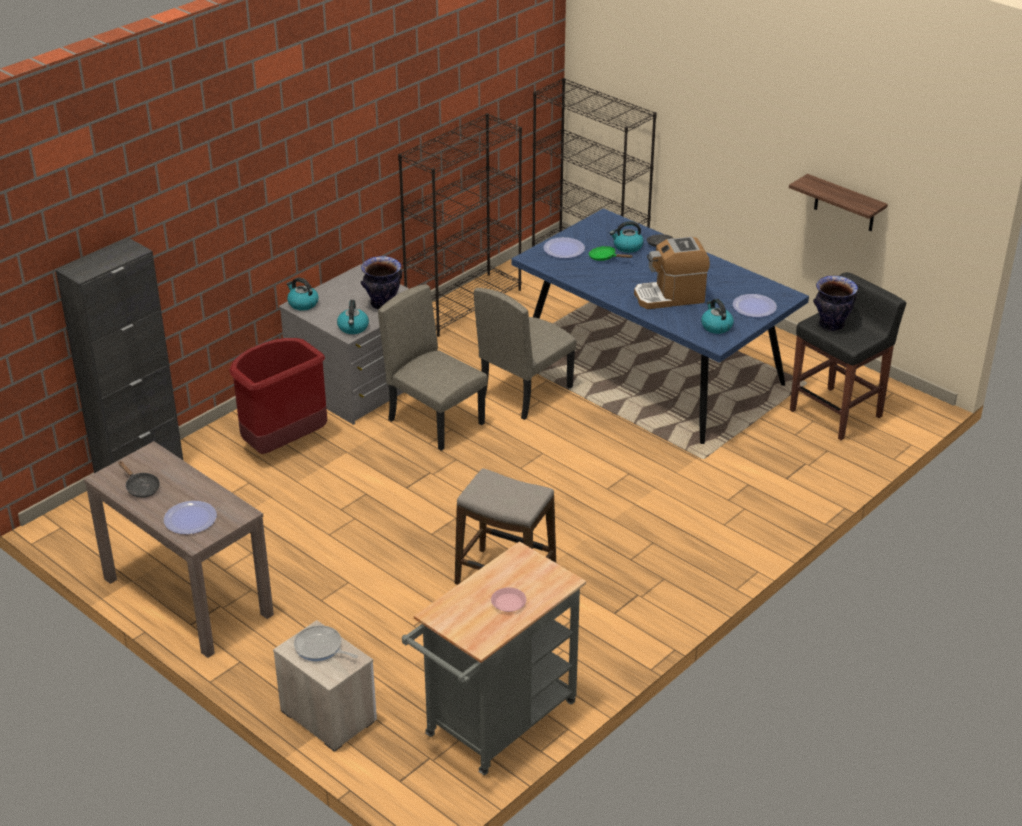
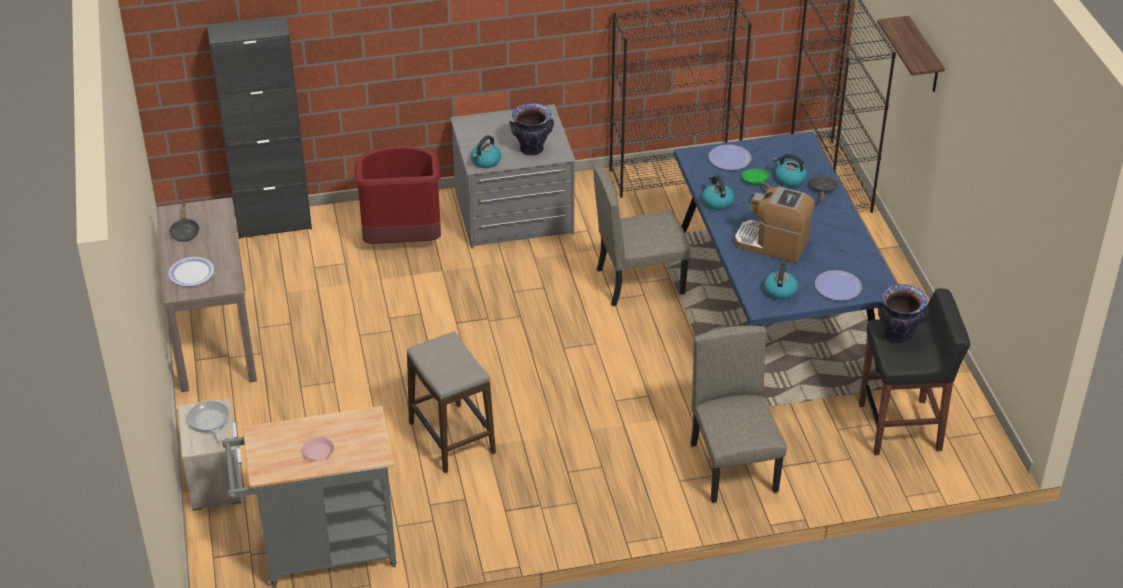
camera: 35 degrees right, 5 degrees up
kettle [287,277,319,311] -> kettle moved to [702,175,734,210]
beige chair [378,284,487,451] -> beige chair moved to [690,326,787,503]
shelf [789,174,888,231] -> shelf moved to [877,16,945,92]

